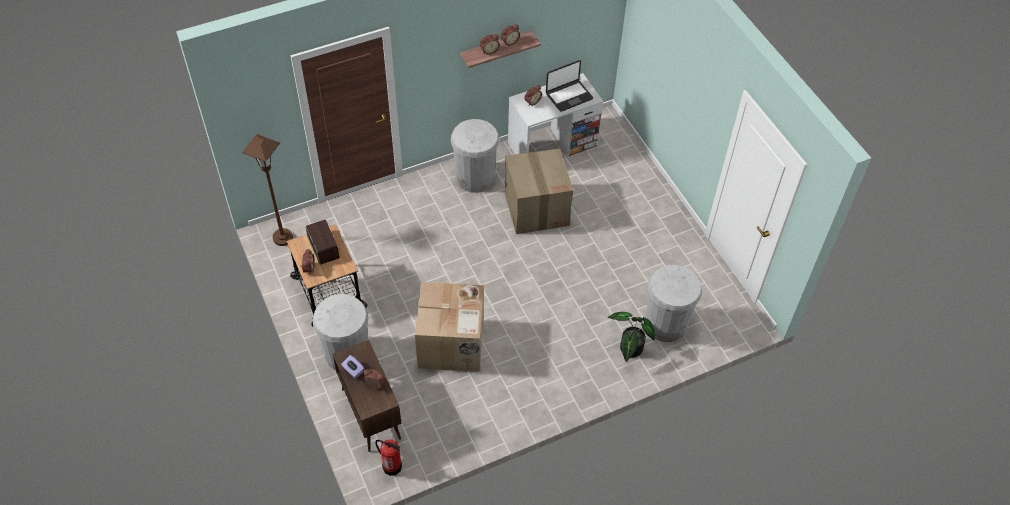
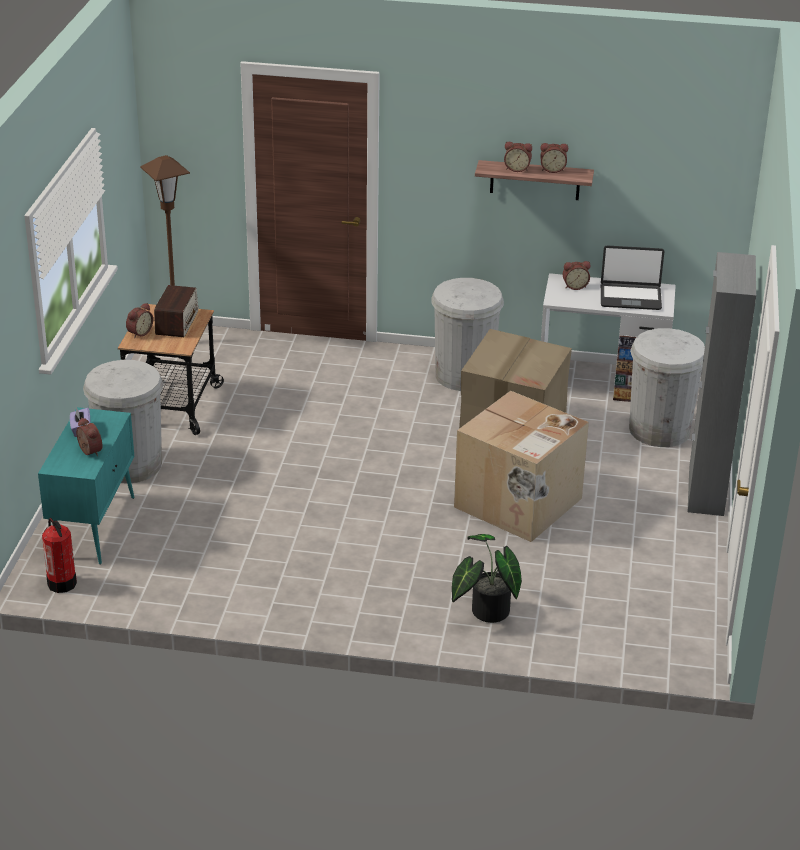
camera: 35 degrees right, 20 degrees down
brown cabinet [332,340,401,452] -> turquoise cabinet [38,407,134,565]
cardboard box [415,282,484,372] -> cardboard box moved to [454,391,589,542]
white trash can [645,265,702,342] -> white trash can moved to [629,328,705,447]
none -> grey cabinet [687,252,756,516]

